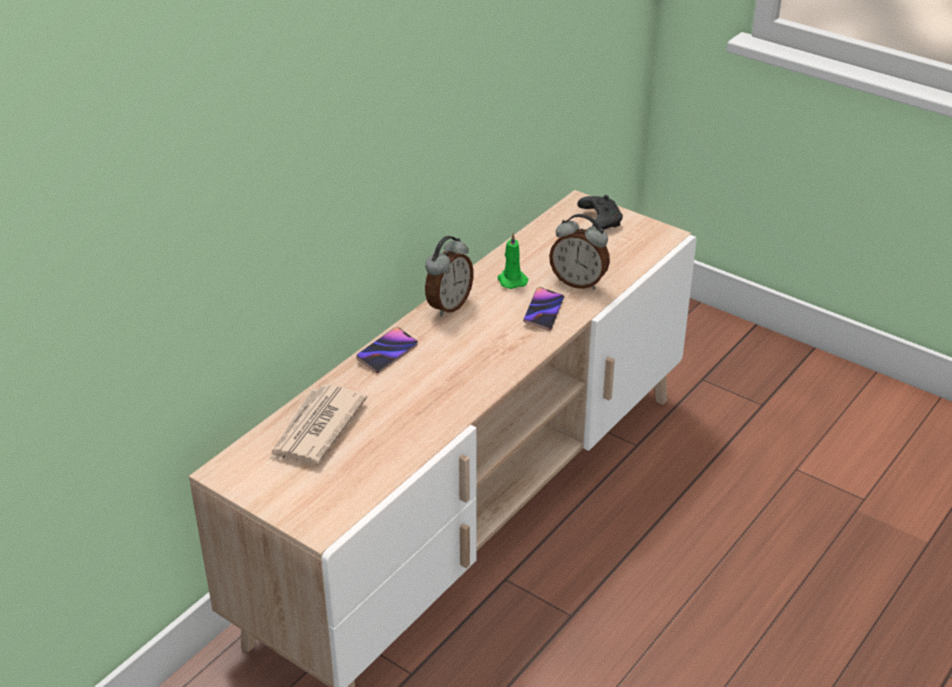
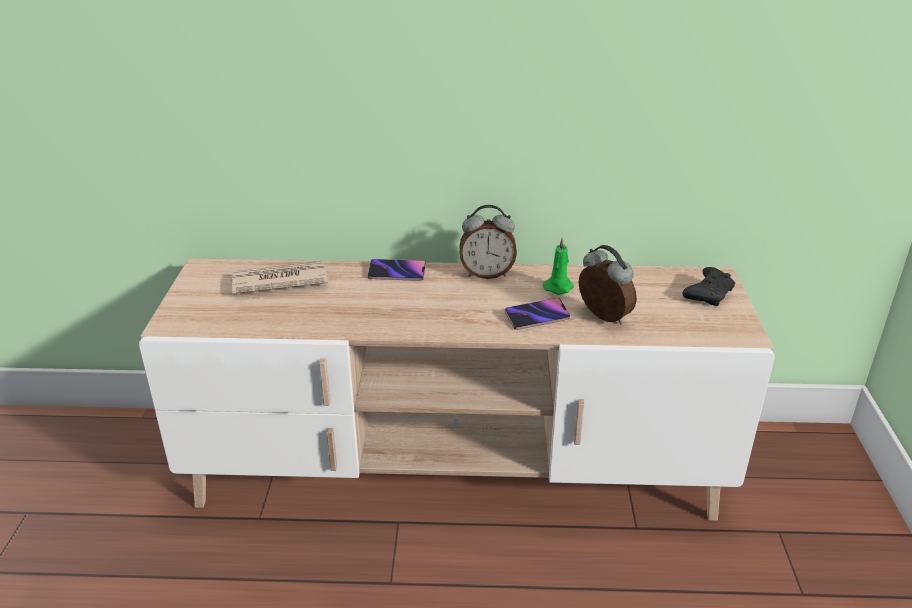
camera: 55 degrees right, 5 degrees down
alarm clock [549,214,610,290] -> alarm clock turned 150 degrees clockwise [579,245,637,324]

